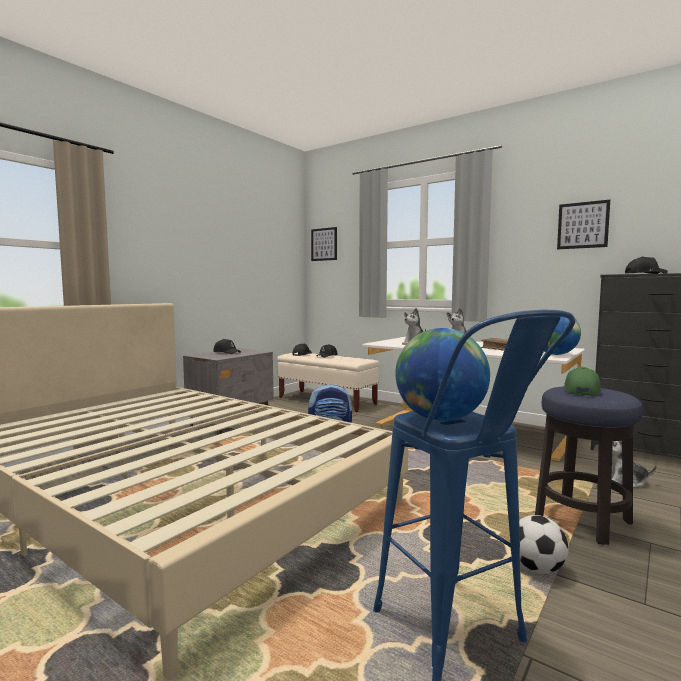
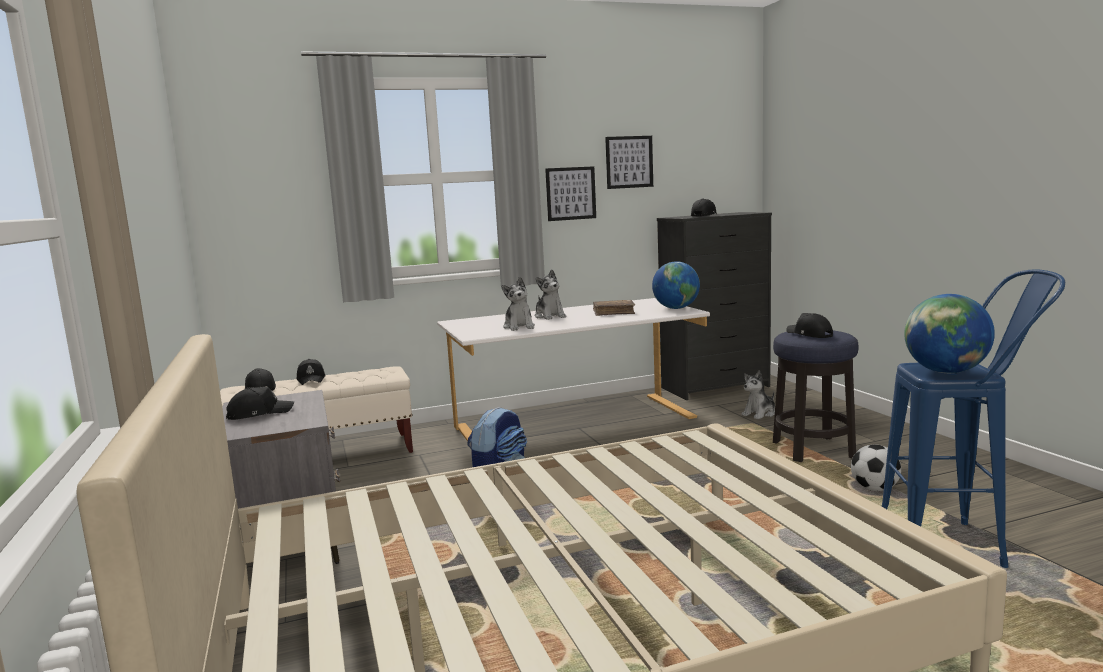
camera: 55 degrees left, 5 degrees up
picture [311,227,337,261] -> picture moved to [545,166,596,221]
green cap [564,367,601,396] -> black cap [786,313,833,338]

